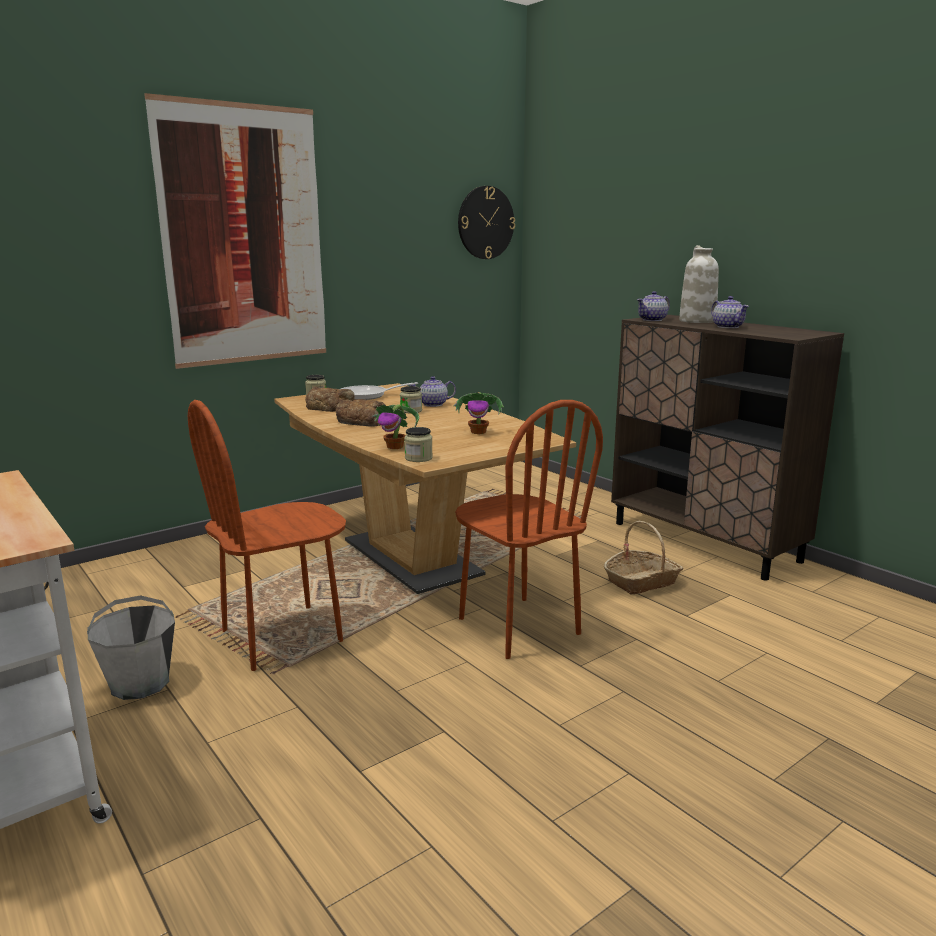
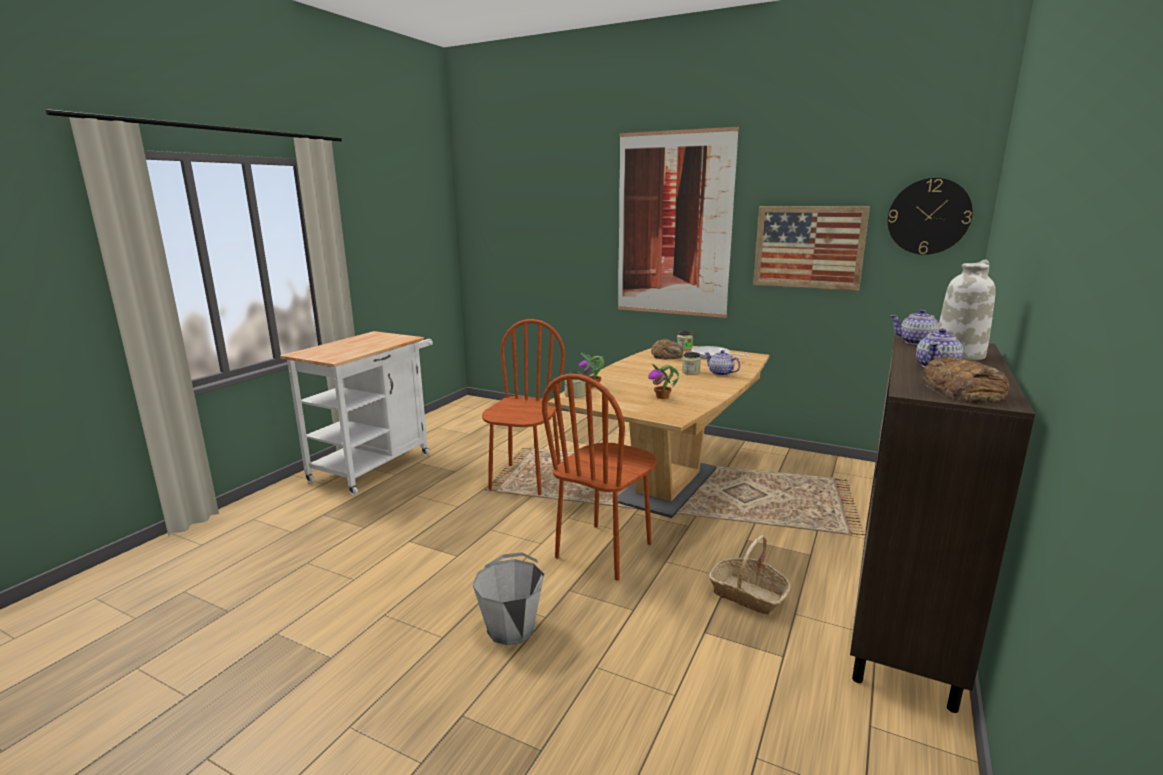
camera: 65 degrees right, 0 degrees up
grey bucket [87,595,175,700] -> grey bucket moved to [473,552,544,645]
brown chair [188,400,346,671] -> brown chair turned 75 degrees clockwise [482,319,565,495]
bread [336,399,385,427] -> bread moved to [923,357,1009,403]
none -> picture [753,206,870,291]

